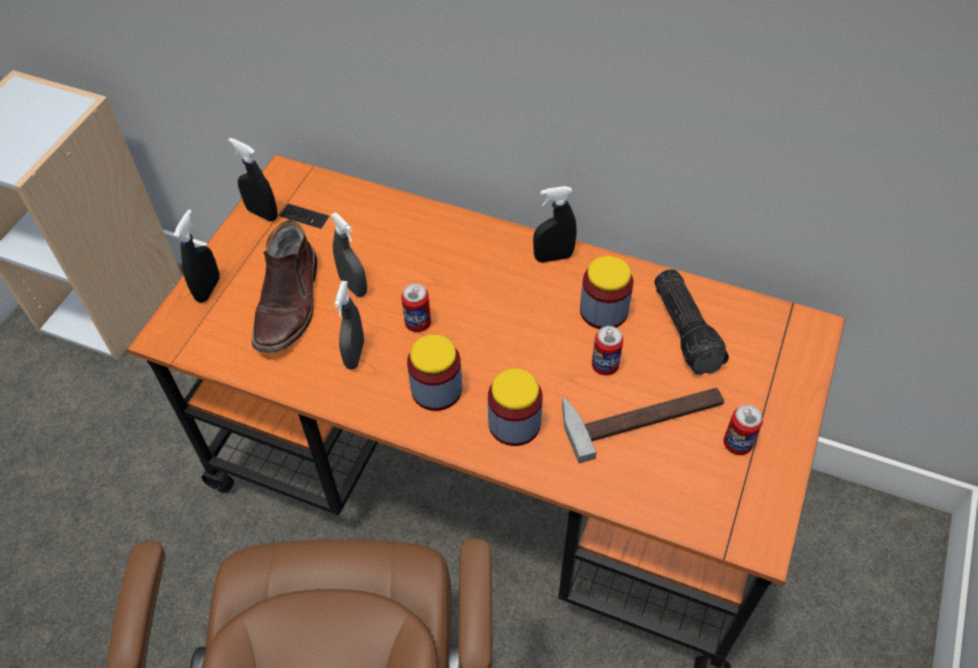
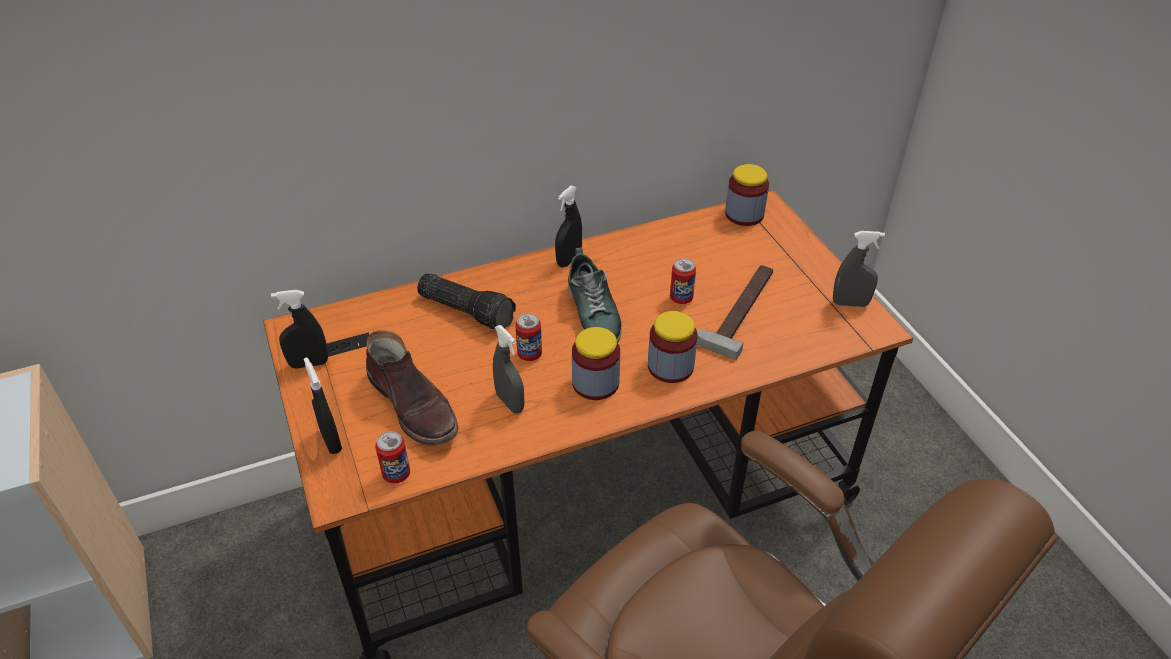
camera: 45 degrees left, 10 degrees down
grey spray bottle [331,212,367,297] -> grey spray bottle moved to [833,231,885,307]
jar [580,256,633,329] -> jar moved to [725,164,769,226]
flashlight [655,269,729,375] -> flashlight moved to [417,273,516,329]
can [724,405,763,455] -> can moved to [375,431,410,484]
none -> shoe [568,248,622,343]

